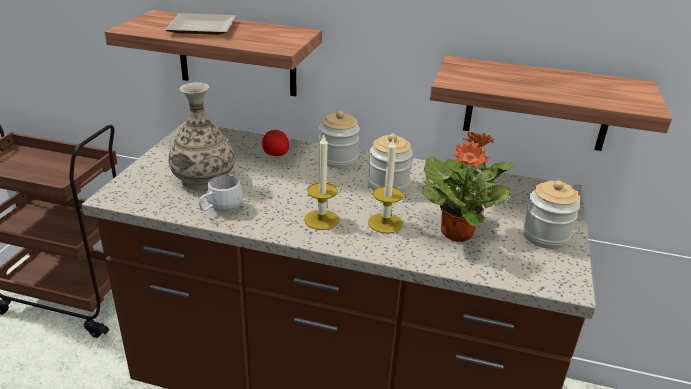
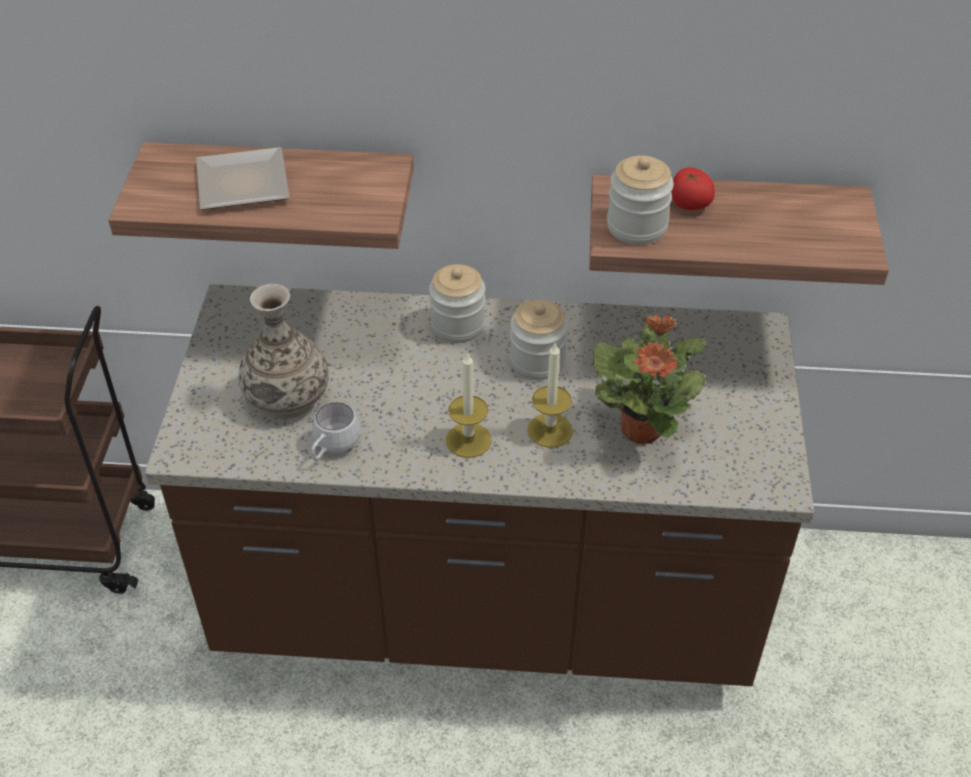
camera: 10 degrees left, 15 degrees up
tomato [262,130,289,156] -> tomato moved to [671,168,715,210]
jar [523,181,580,249] -> jar moved to [607,155,674,245]

